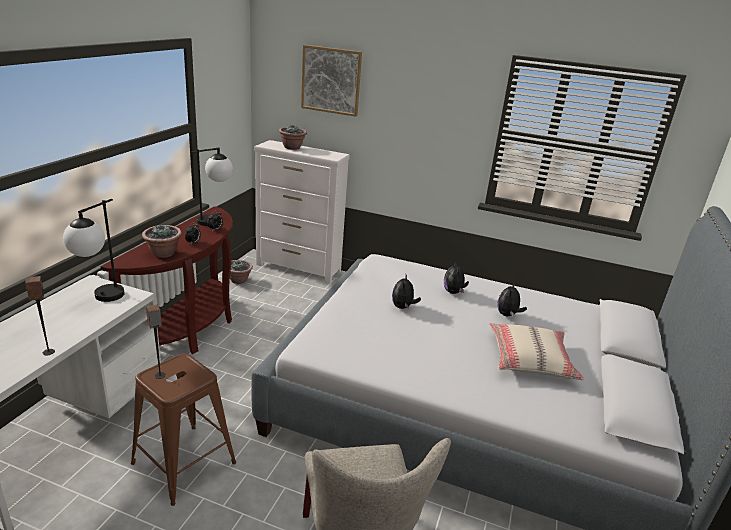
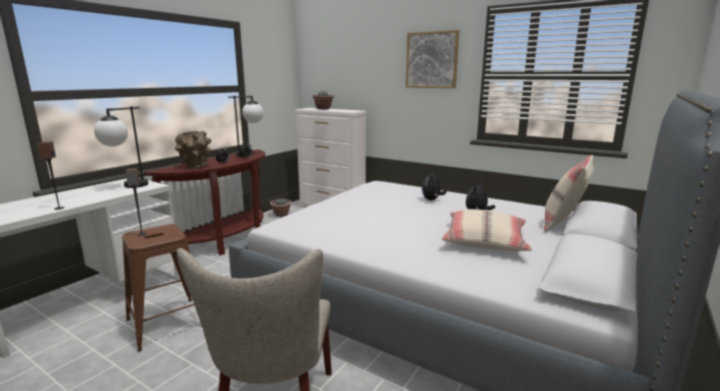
camera: 15 degrees right, 10 degrees down
potted plant [142,225,182,258] -> brown vase [175,131,212,169]
picture [301,45,362,117] -> picture moved to [406,30,459,88]
plush toy [392,275,421,309] -> none
none -> beige pillow [544,155,594,232]

